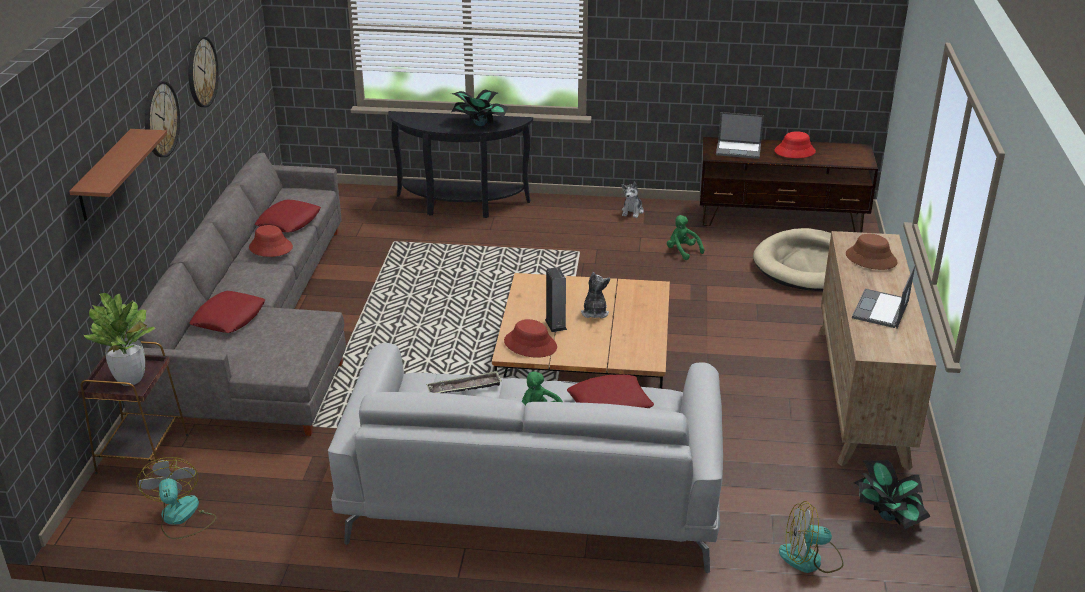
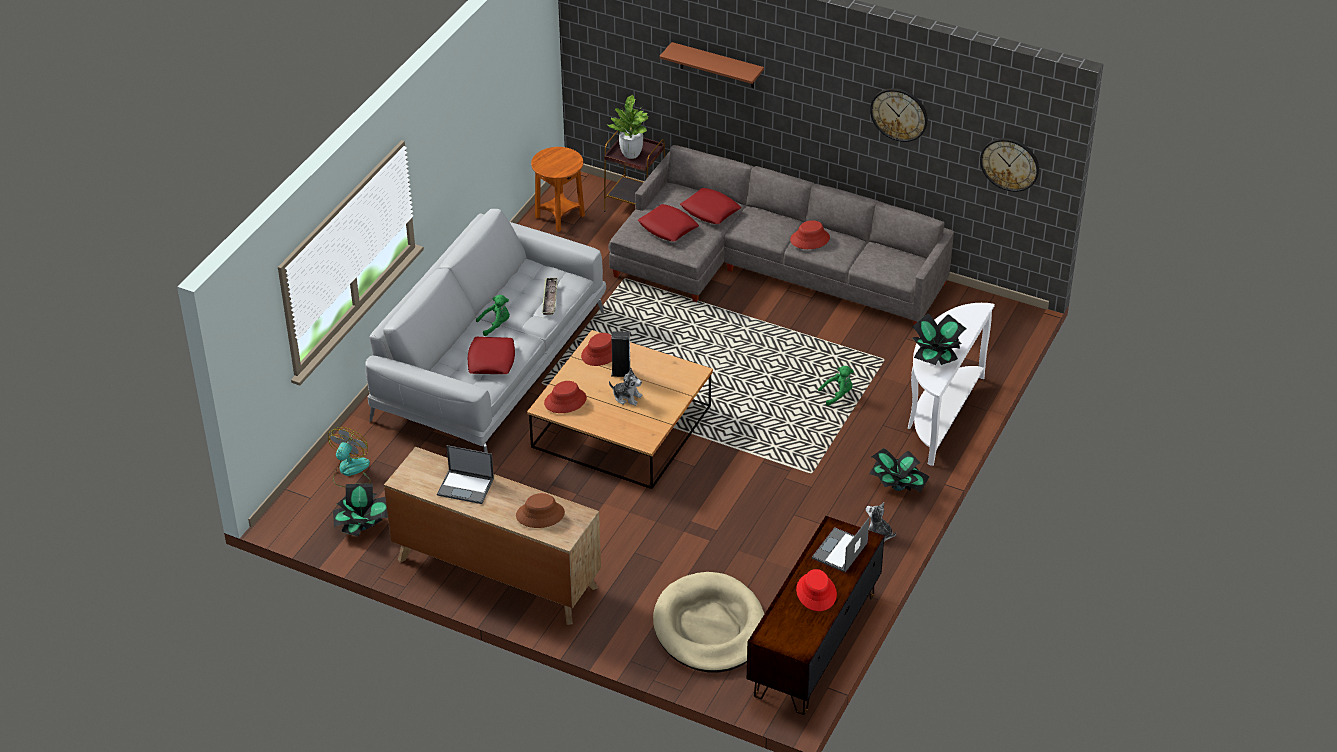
camera: 110 degrees right, 10 degrees up
fan [136,457,216,539] -> brown side table [531,147,585,232]
wall clock [145,81,180,157] -> wall clock moved to [980,138,1039,192]
red pillow [255,200,321,232] -> red pillow moved to [638,204,699,242]
black console table [388,111,533,218] -> white console table [908,303,995,466]
green plush toy [667,215,704,260] -> green plush toy moved to [818,366,854,406]
laptop [852,264,915,329] -> laptop turned 150 degrees clockwise [437,445,494,504]
none -> red hat [544,381,587,413]
none -> potted plant [869,448,929,492]

